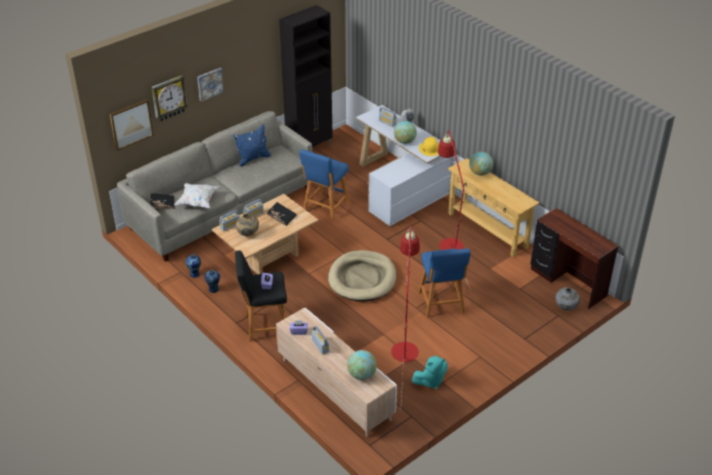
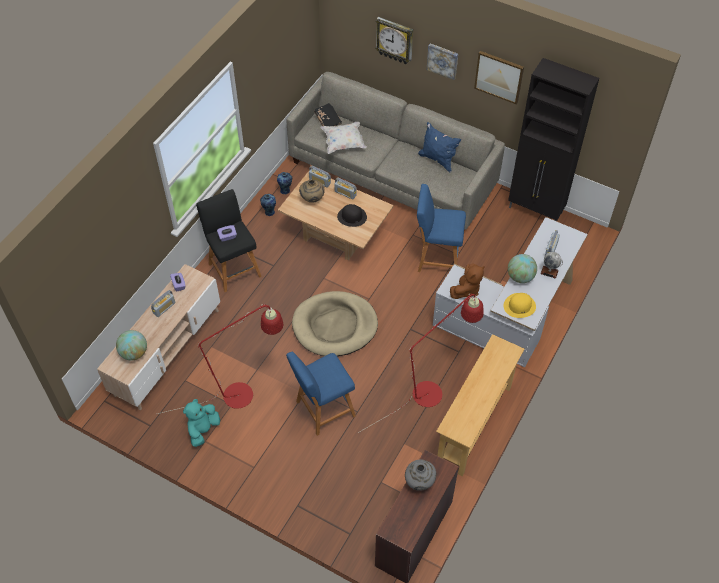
camera: 70 degrees right, 15 degrees up
picture [110,99,154,151] -> picture moved to [474,51,524,105]
black book [267,202,297,226] -> black hat [337,204,367,227]
turquoise plush toy [412,356,448,389] -> turquoise plush toy turned 75 degrees clockwise [183,399,220,447]
globe [469,152,493,176] -> none
grey vase [556,287,580,311] -> grey vase moved to [405,459,436,490]
none -> brown plush toy [450,263,485,299]

